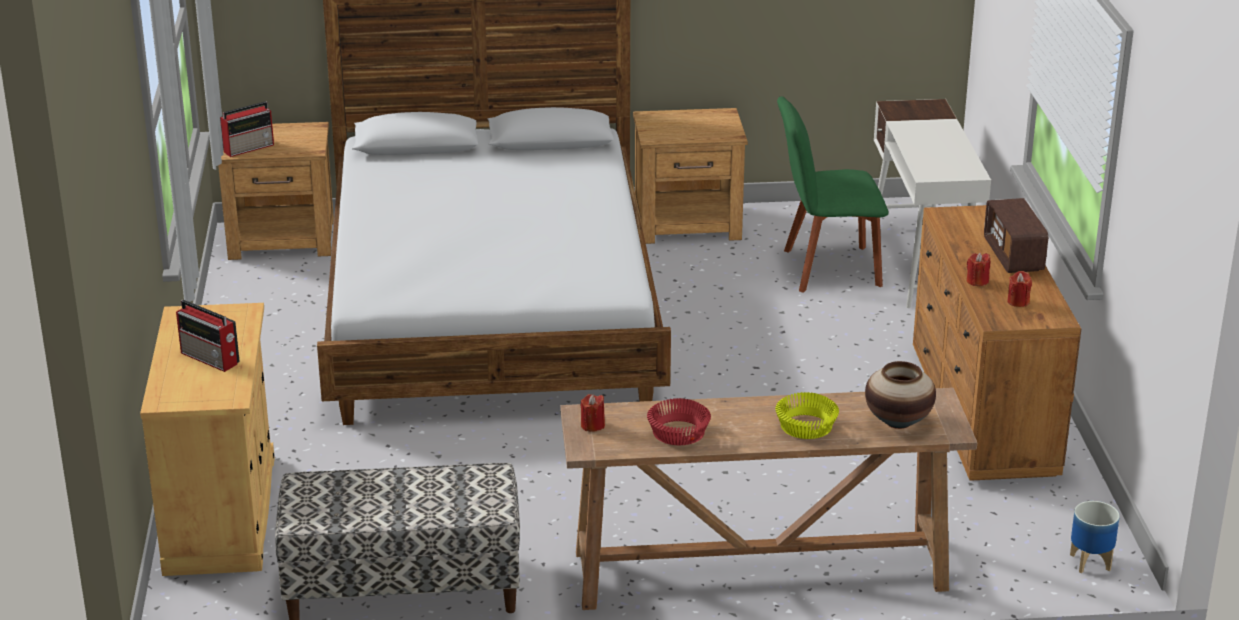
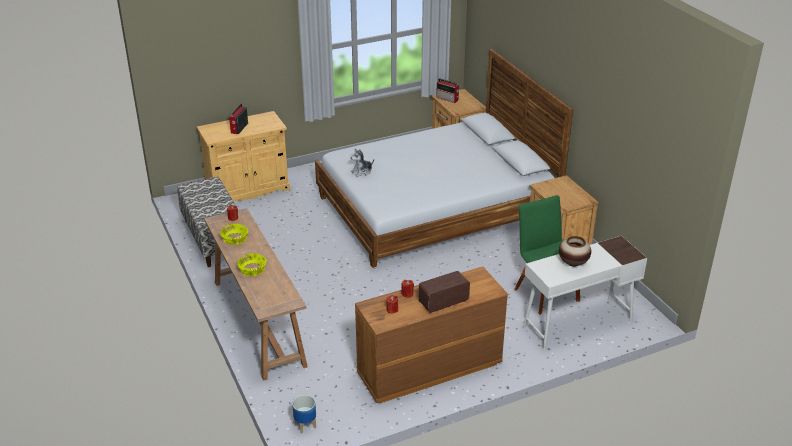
camera: 70 degrees right, 5 degrees up
red bowl [647,398,711,445] -> yellow bowl [220,224,248,245]
vase [865,361,936,429] -> vase moved to [559,236,591,267]
none -> plush toy [351,148,374,177]

